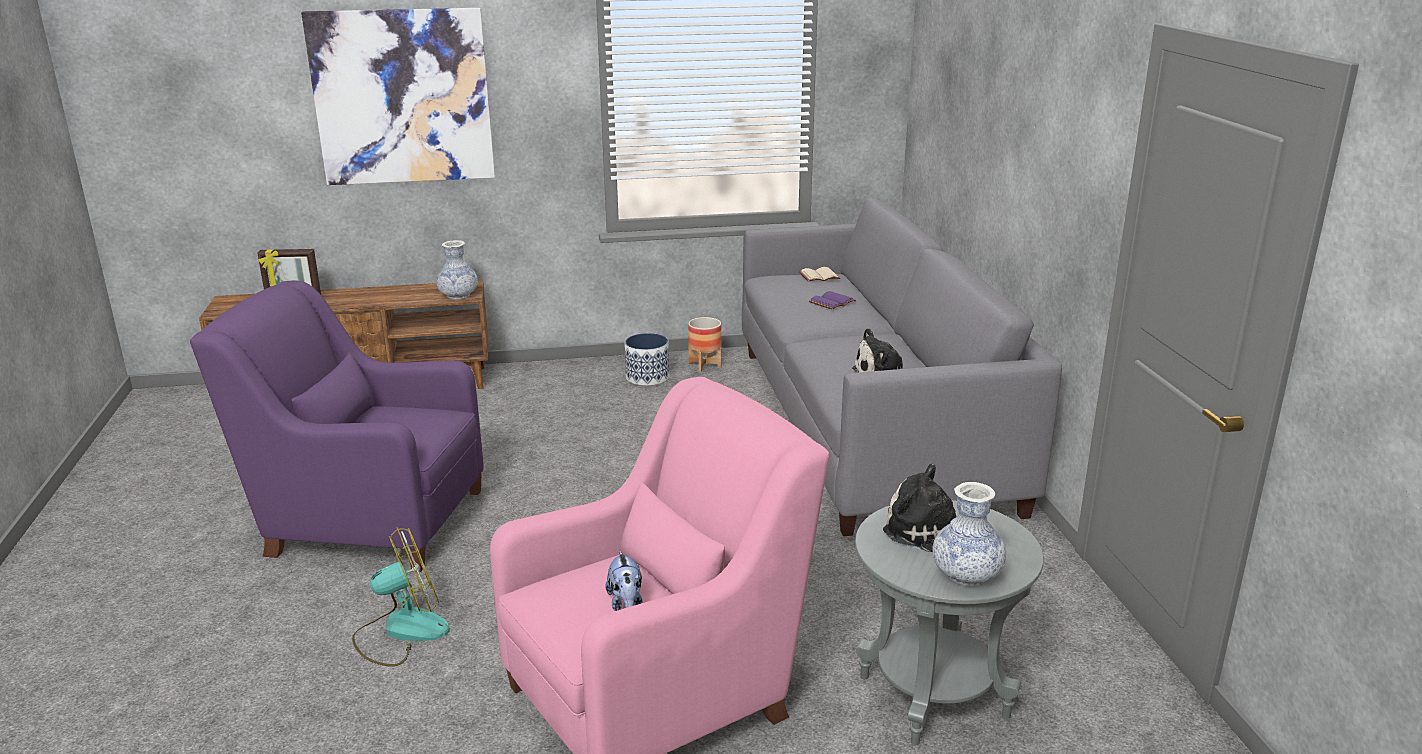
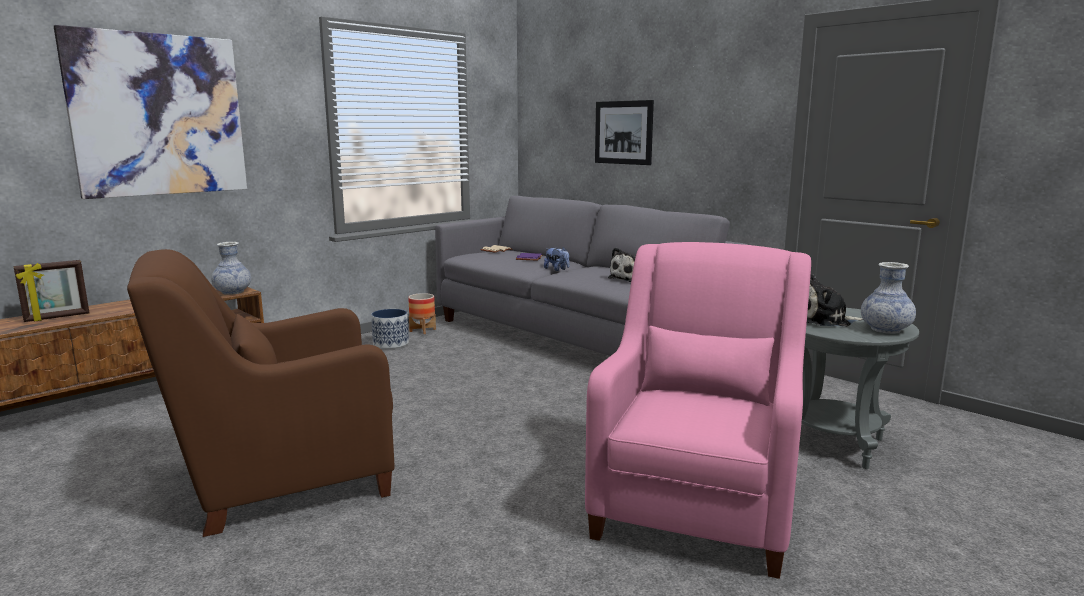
camera: 35 degrees left, 10 degrees down
purple armchair [190,281,484,572] -> brown armchair [127,249,395,537]
fan [352,527,450,667] -> none
plush toy [605,551,642,611] -> plush toy moved to [544,247,569,271]
none -> picture [595,100,654,165]

